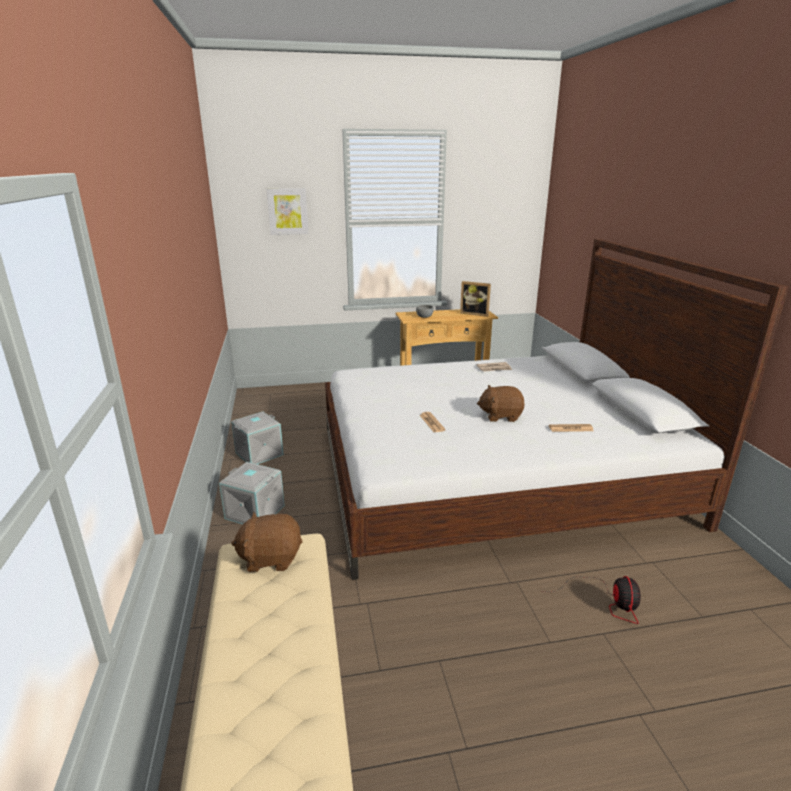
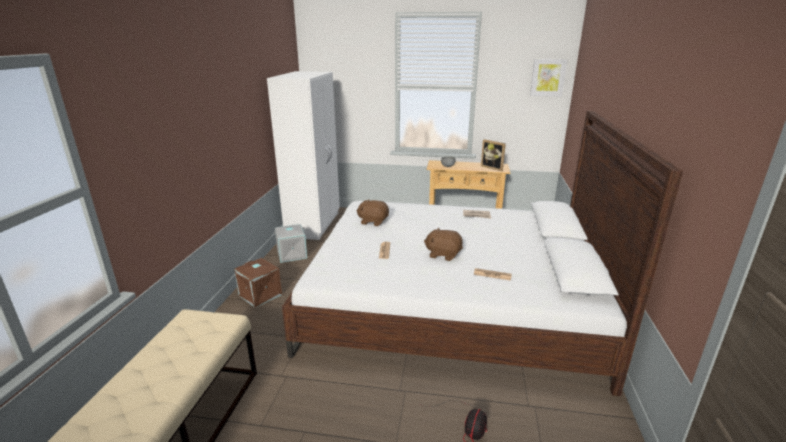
camera: 20 degrees right, 0 degrees up
grey storage box [219,462,285,524] -> brown storage box [234,258,282,308]
brown plush toy [231,512,302,572] -> brown plush toy moved to [356,199,389,226]
picture [267,188,308,235] -> picture moved to [530,59,567,96]
none -> white wardrobe [267,71,340,240]

